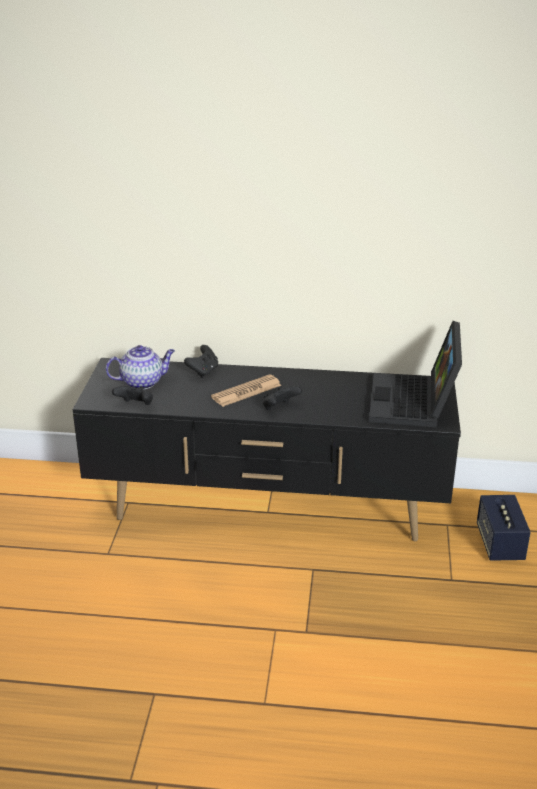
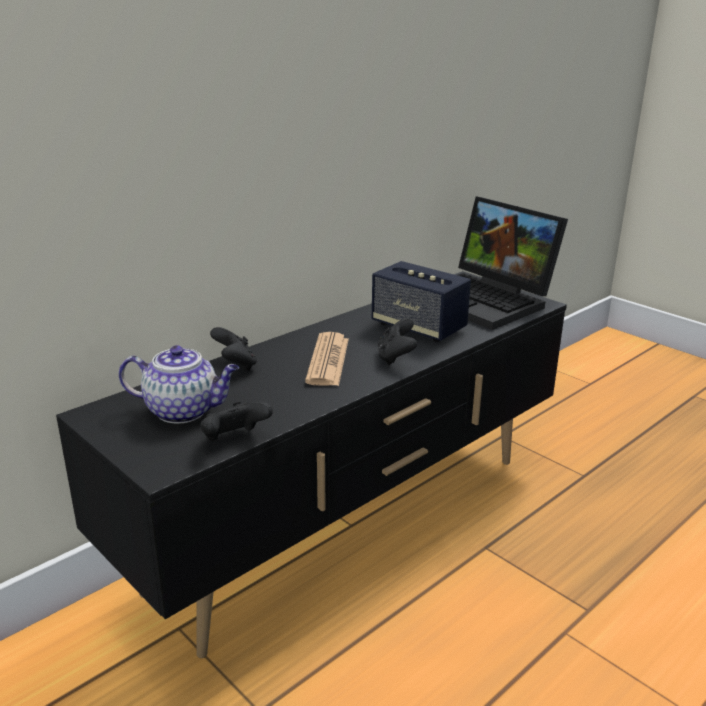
camera: 50 degrees left, 5 degrees down
teapot [105,345,175,389] -> teapot turned 75 degrees clockwise [119,345,239,423]
speaker [477,495,531,561] -> speaker moved to [372,261,471,342]

